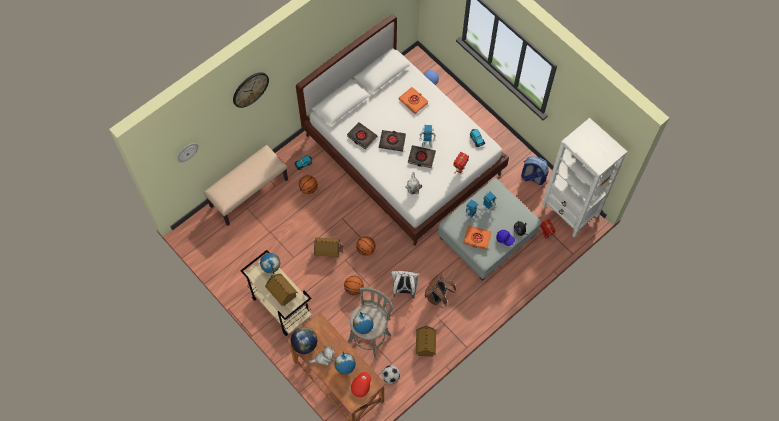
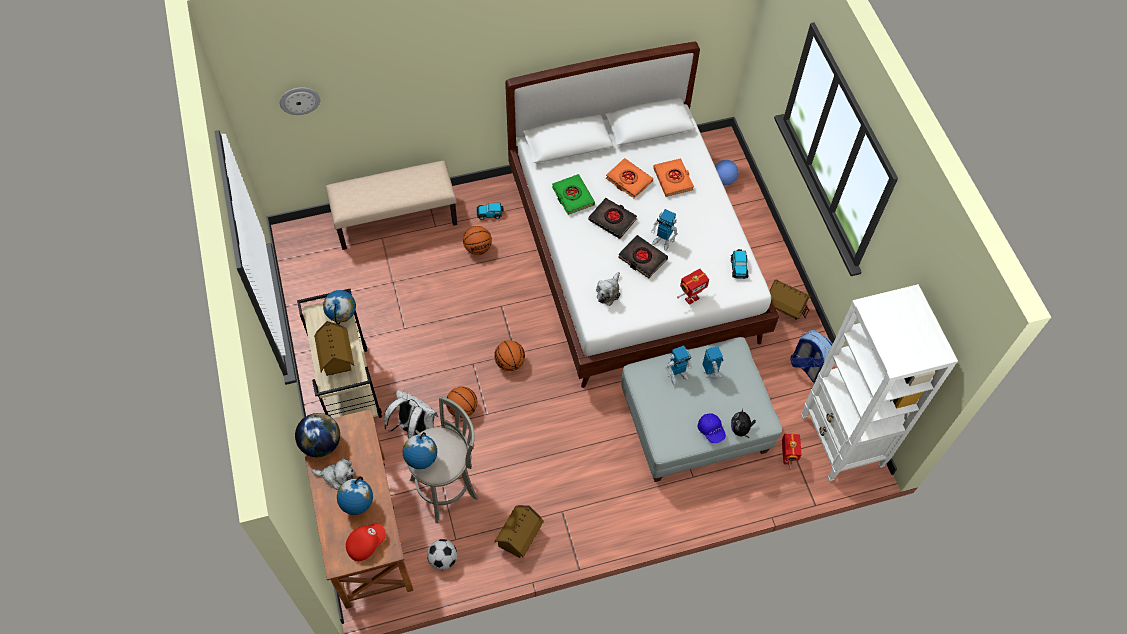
camera: 25 degrees right, 5 degrees down
wall clock [233,72,269,108] -> none
toy house [314,237,344,257] -> toy house moved to [769,280,811,320]
black book [347,122,377,150] -> green book [552,174,595,215]
white backpack [391,271,420,298] -> white backpack moved to [384,390,438,438]
brown backpack [425,272,456,308] -> none
orange book [463,225,492,250] -> orange book moved to [606,158,653,198]

